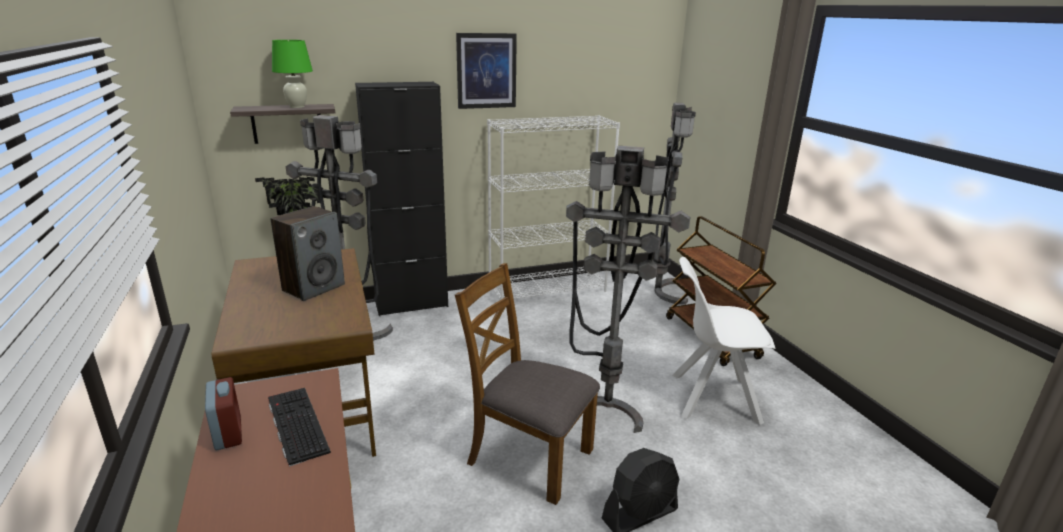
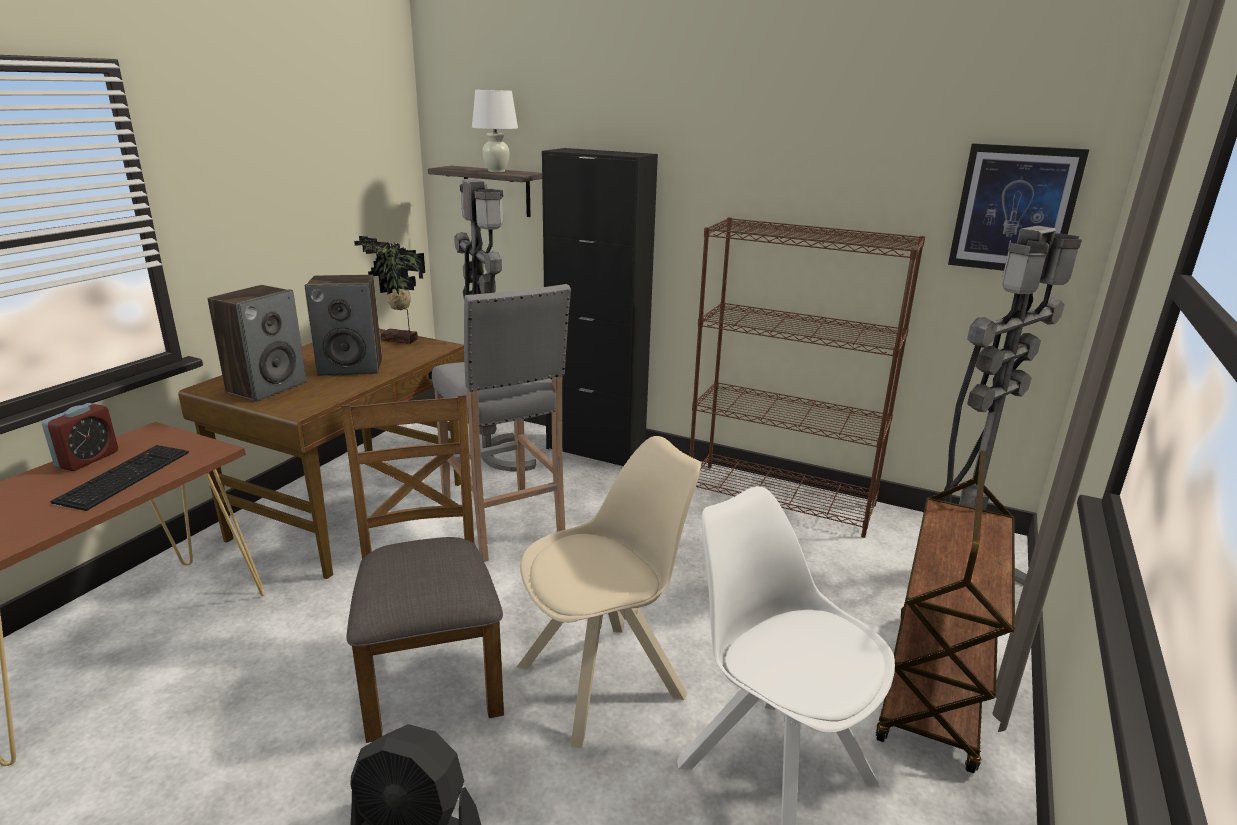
camera: 45 degrees right, 0 degrees up
green table lamp [272,40,313,108] -> white table lamp [472,90,518,172]
picture [456,33,517,109] -> picture moved to [948,143,1089,271]
white bookcase [487,115,620,300] -> brown bookcase [689,217,925,538]
grey floor lamp [566,146,691,433] -> beige chair [516,436,701,748]
none -> speaker [208,285,307,402]
none -> grey stool [432,284,571,562]

